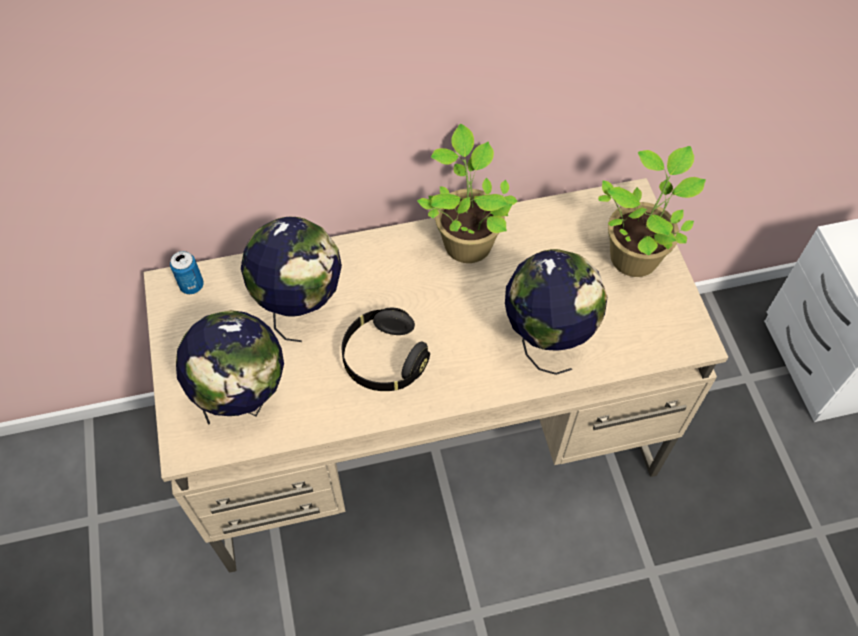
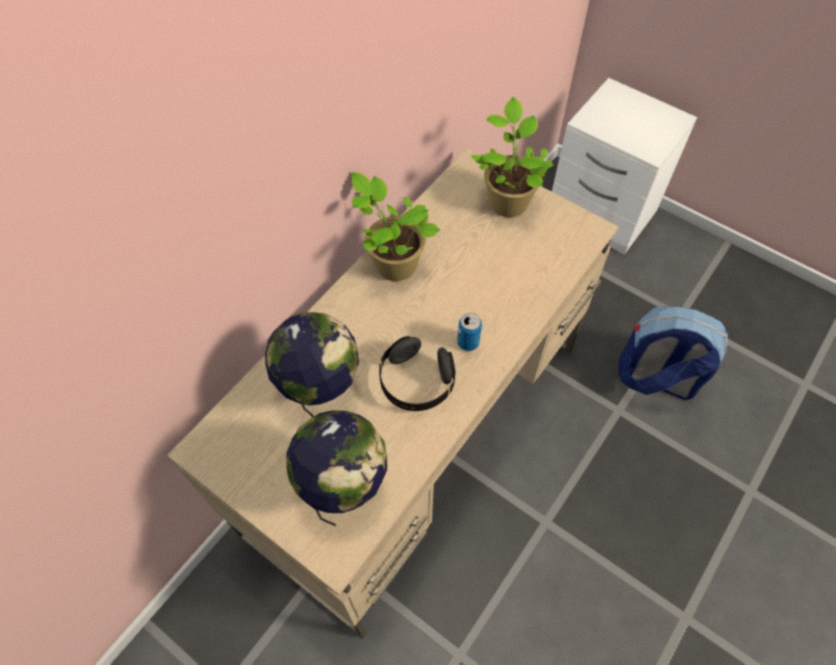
camera: 40 degrees left, 0 degrees up
can [170,251,204,294] -> can moved to [457,313,482,351]
globe [505,249,607,375] -> none
none -> backpack [619,306,728,400]

